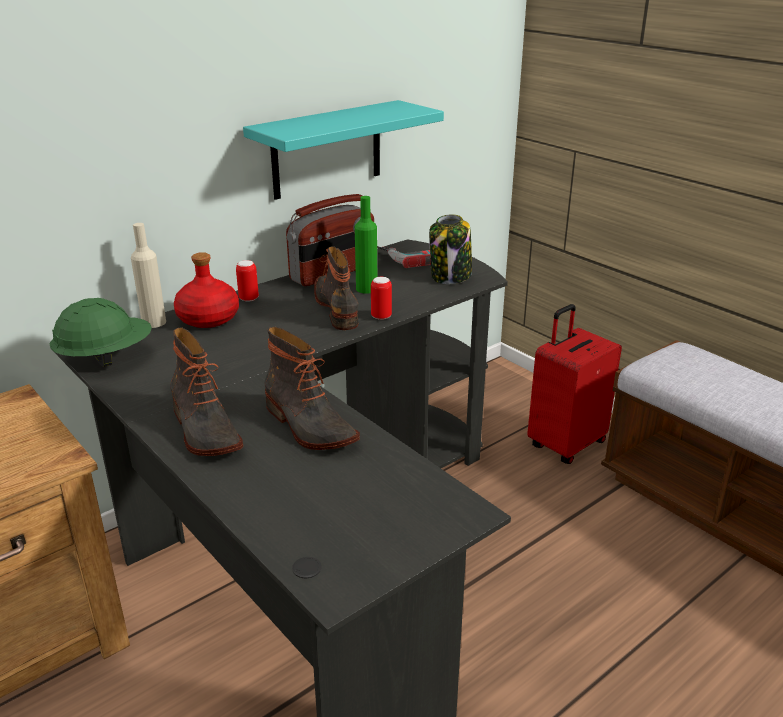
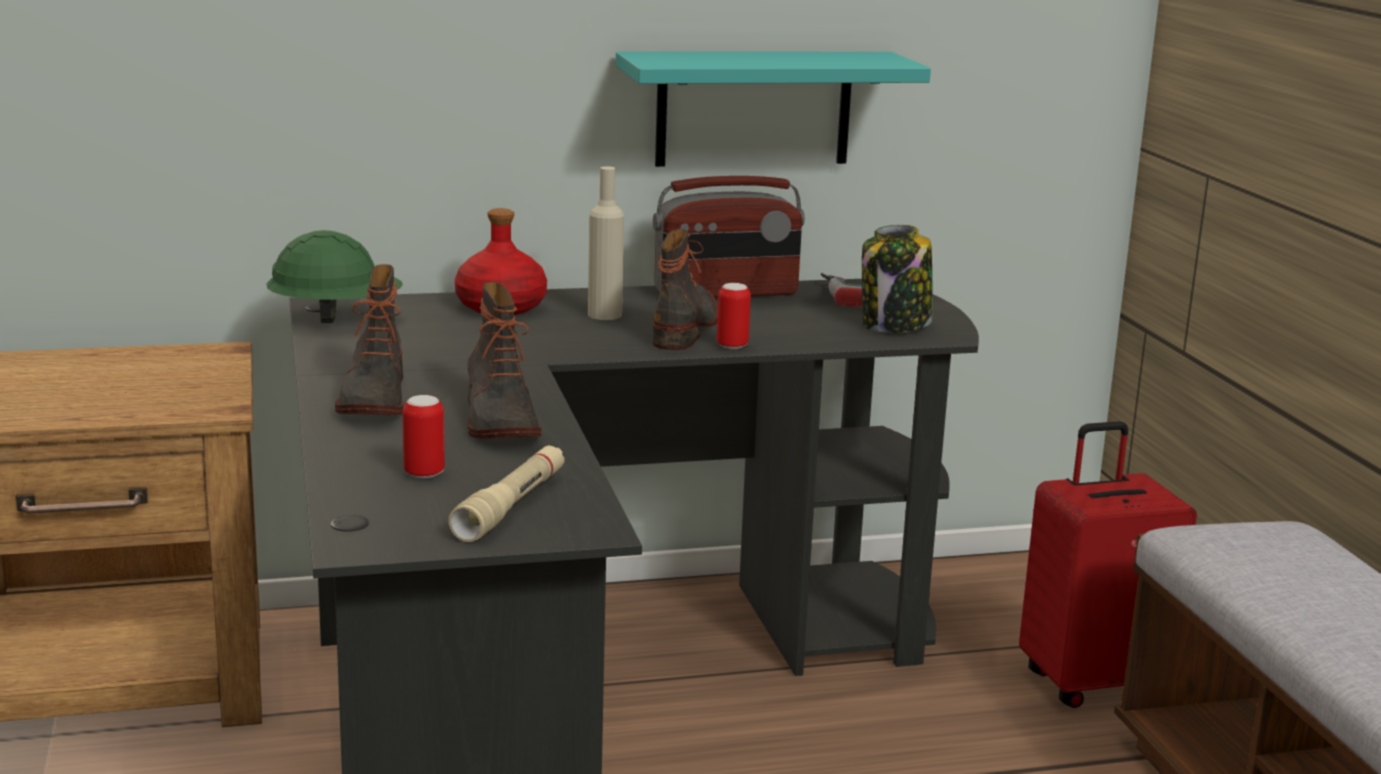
camera: 25 degrees right, 10 degrees down
beige bottle [131,223,166,328] -> beige bottle moved to [588,166,624,320]
can [236,260,259,302] -> can moved to [402,395,445,479]
green bottle [355,196,377,294] -> none
none -> beige flashlight [449,445,564,542]

